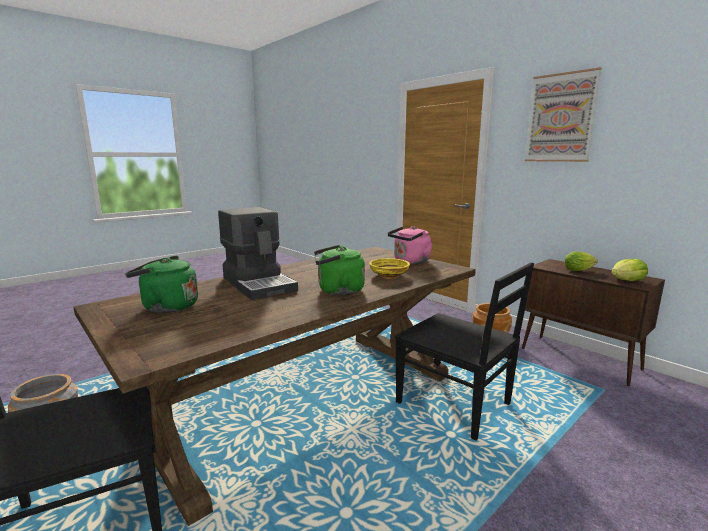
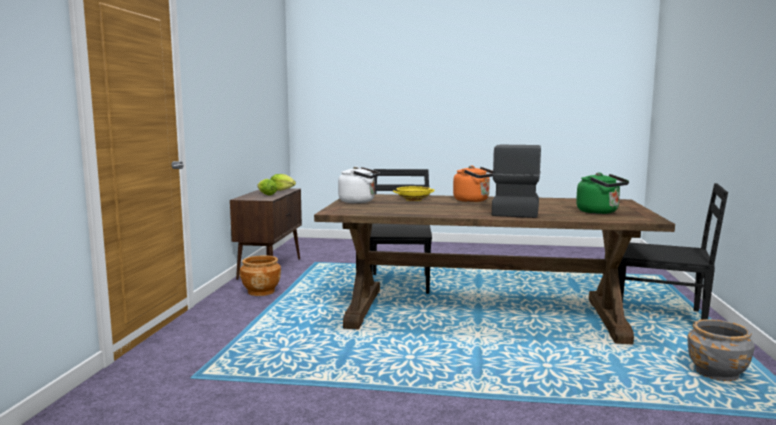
camera: 130 degrees left, 5 degrees down
green kettle [314,245,365,295] -> orange kettle [453,166,493,202]
pink kettle [388,226,433,264] -> white kettle [338,166,380,203]
picture [525,67,602,162] -> none

